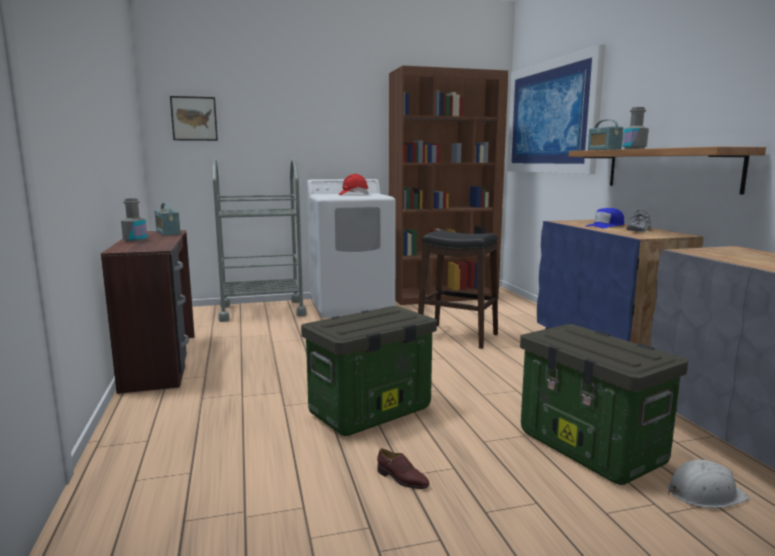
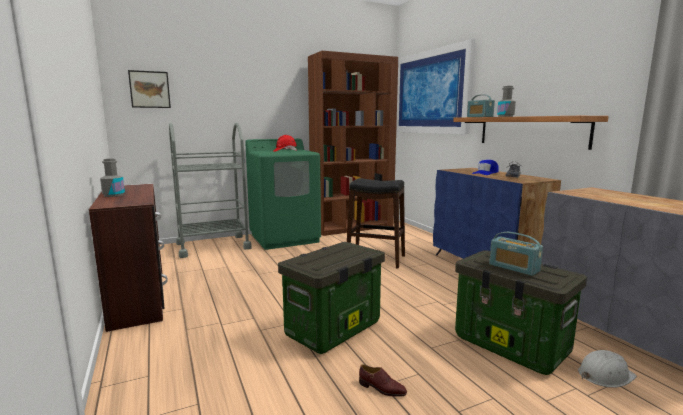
camera: 10 degrees left, 0 degrees up
radio [155,203,181,236] -> radio moved to [489,232,543,276]
white washing machine [307,179,396,318] -> green washing machine [245,139,321,250]

